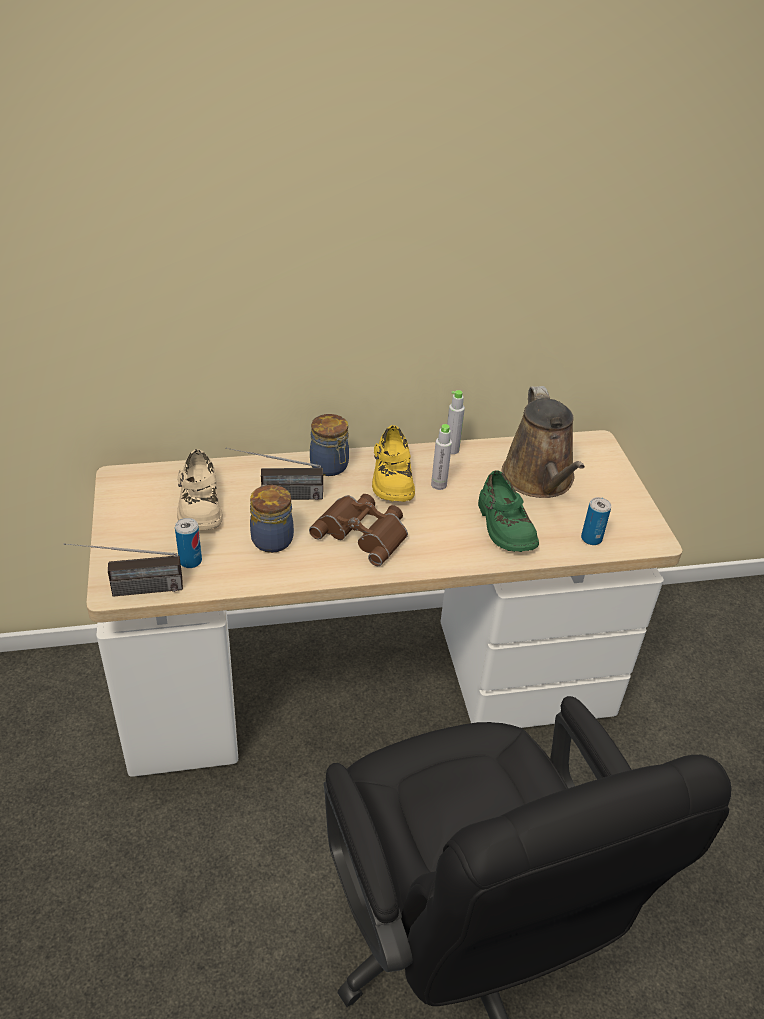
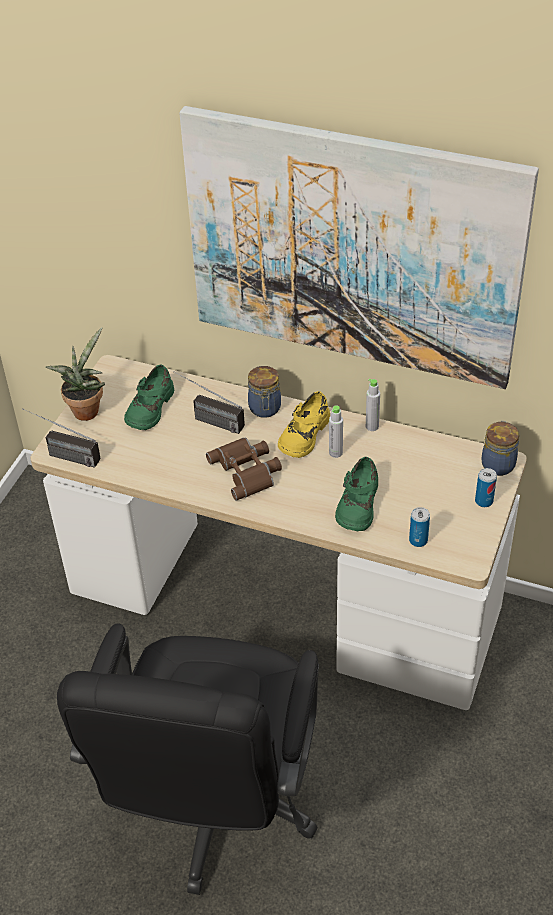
camera: 35 degrees right, 5 degrees up
can [175,518,202,568] -> can moved to [475,468,497,507]
beige shoe [177,449,223,530] -> green shoe [124,365,174,430]
jar [250,484,294,553] -> jar moved to [481,421,519,476]
brown watering can [501,386,585,498] -> none
none -> potted plant [45,327,105,421]
none -> picture [179,106,539,389]

